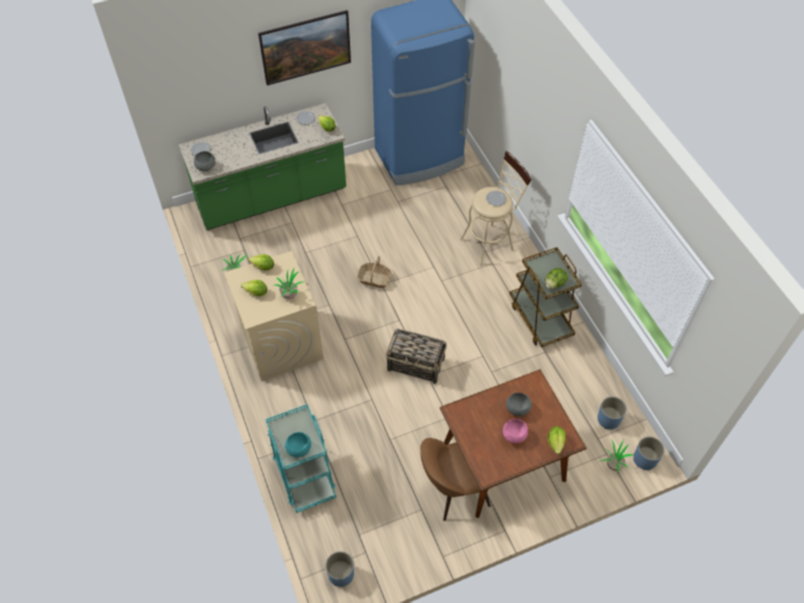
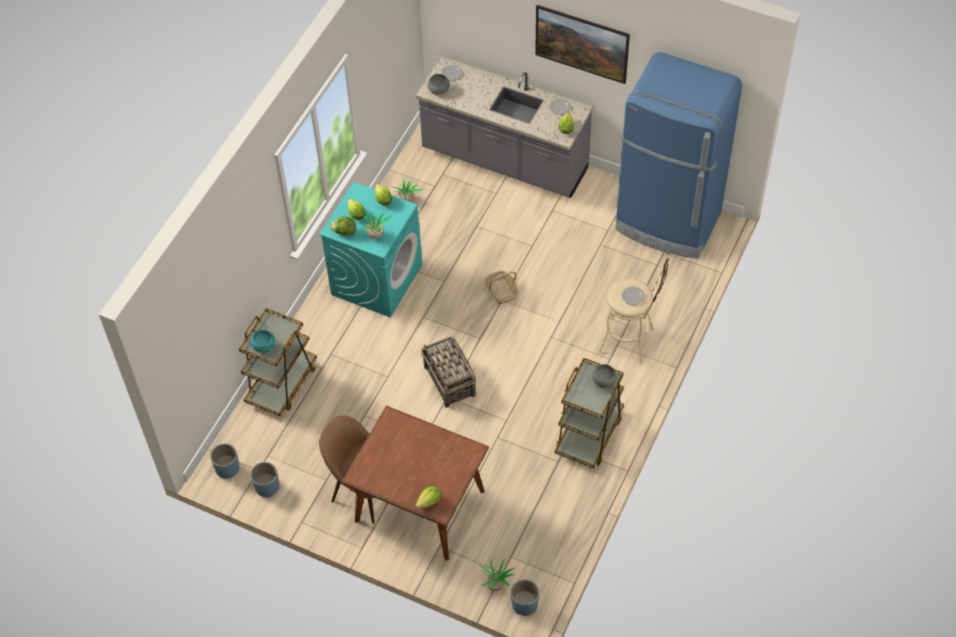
camera: 50 degrees right, 0 degrees up
green counter [179,103,346,230] -> grey counter [416,56,593,198]
beige washing machine [224,251,324,381] -> turquoise washing machine [319,182,422,318]
turquoise cart [266,404,336,513] -> brown cart [239,308,317,416]
pink bowl [503,419,528,444] -> none
grey bowl [506,393,532,416] -> grey bowl moved to [592,364,617,388]
lettuce [545,268,568,289] -> lettuce moved to [330,216,356,235]
blue planter [597,396,627,429] -> blue planter moved to [250,462,279,497]

